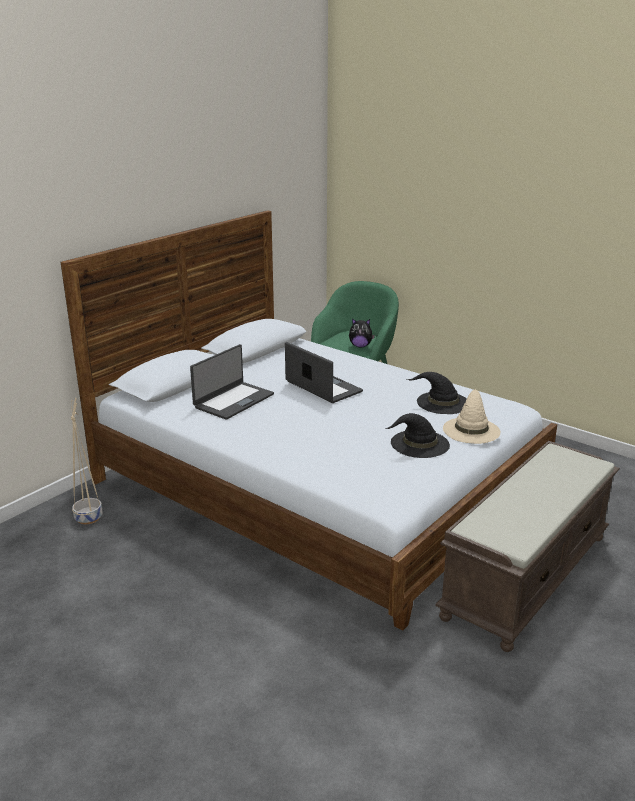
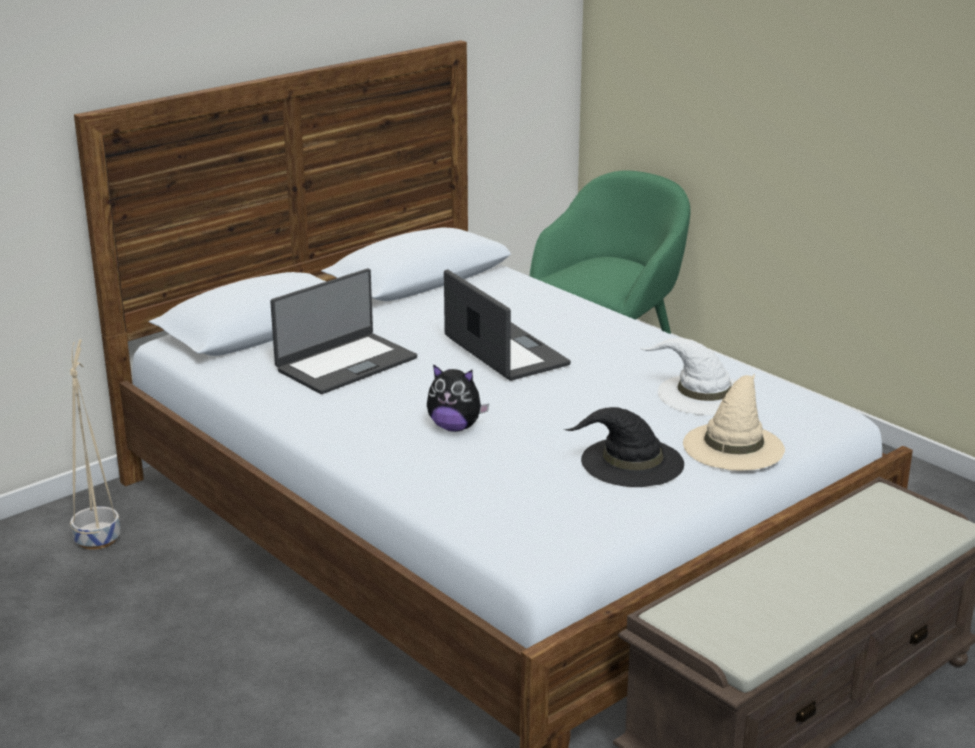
camera: 10 degrees right, 0 degrees up
plush toy [349,318,375,347] -> plush toy moved to [427,364,489,432]
black hat [407,372,467,414] -> white hat [639,338,736,416]

